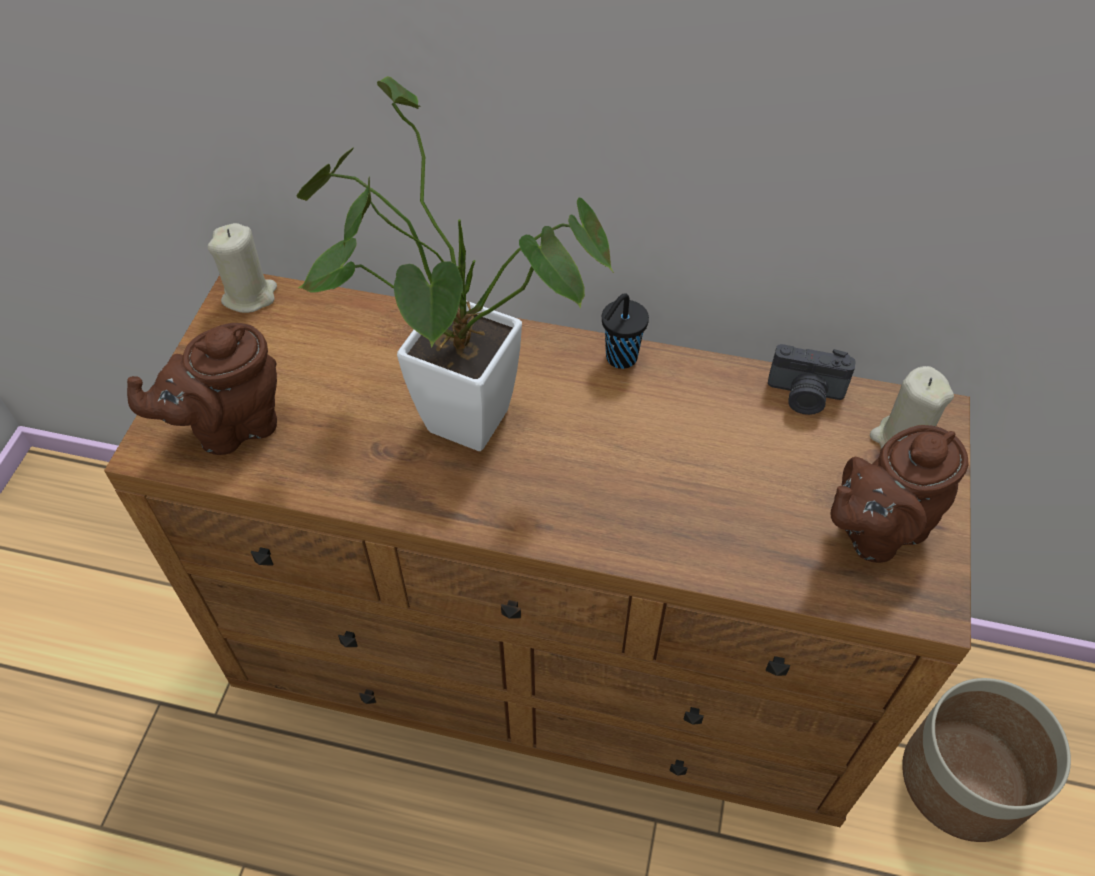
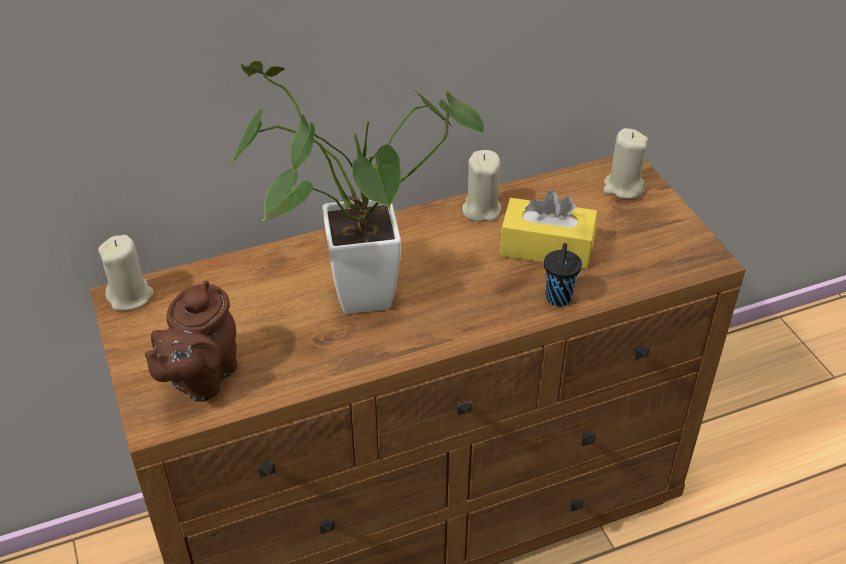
camera: 35 degrees left, 10 degrees down
black cup [602,293,649,369] -> black cup moved to [544,243,582,306]
camera [768,344,856,415] -> none
brown teapot [831,425,968,563] -> none
planter [902,678,1071,842] -> none
none -> beige candle [462,150,501,222]
none -> yellow tissue box [500,190,597,269]

